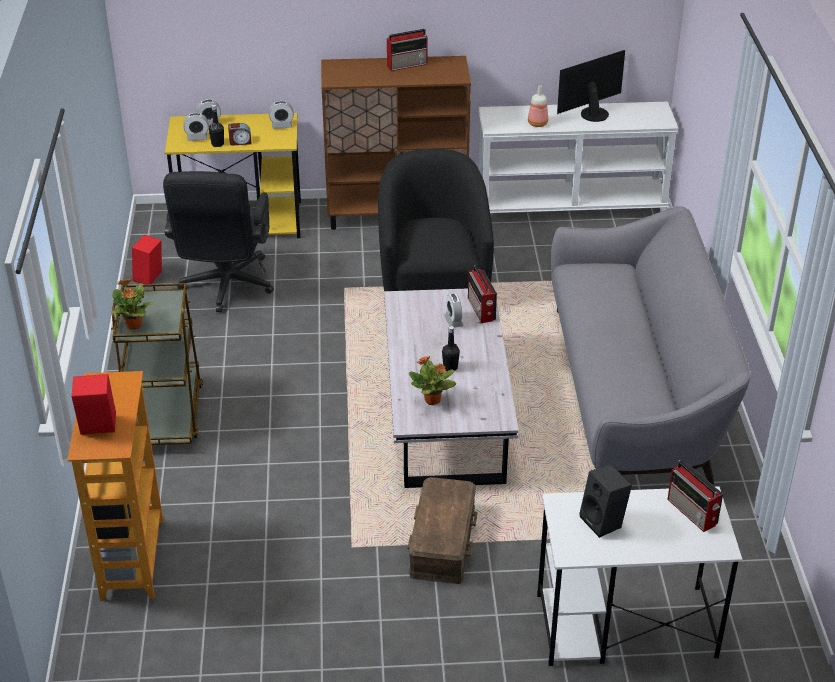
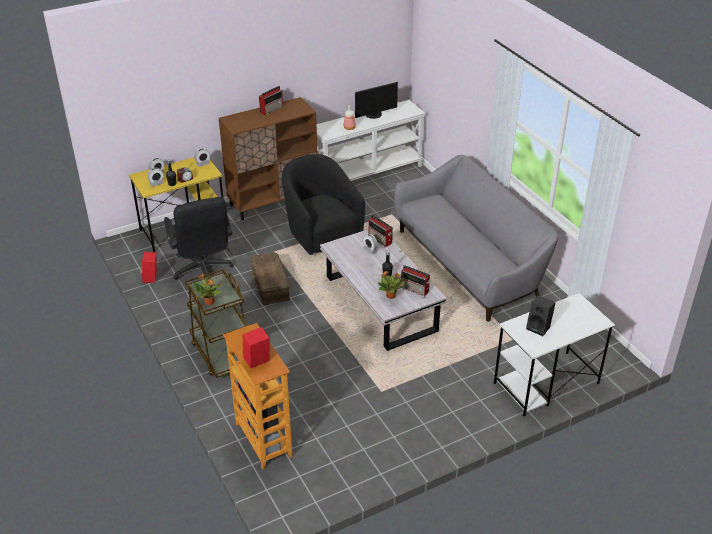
camera: 25 degrees left, 0 degrees up
brown storage box [407,477,478,584] -> brown storage box moved to [251,252,290,305]
monitor [557,50,625,122] -> monitor turned 150 degrees counterclockwise [355,82,398,119]
radio [667,460,723,532] -> radio moved to [401,265,430,297]

